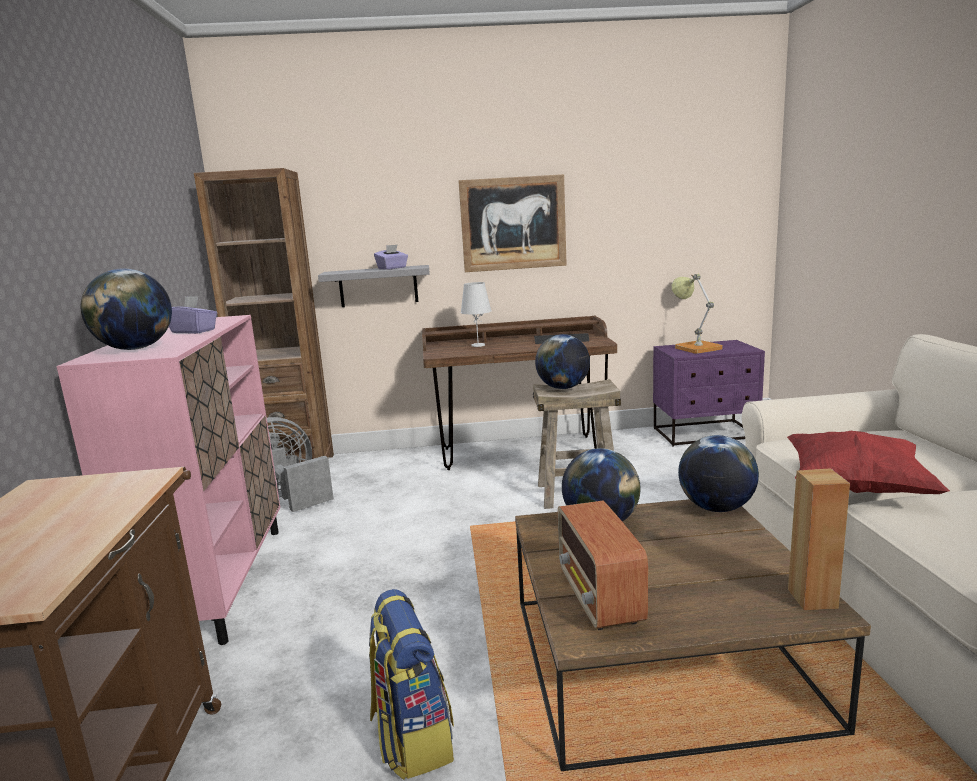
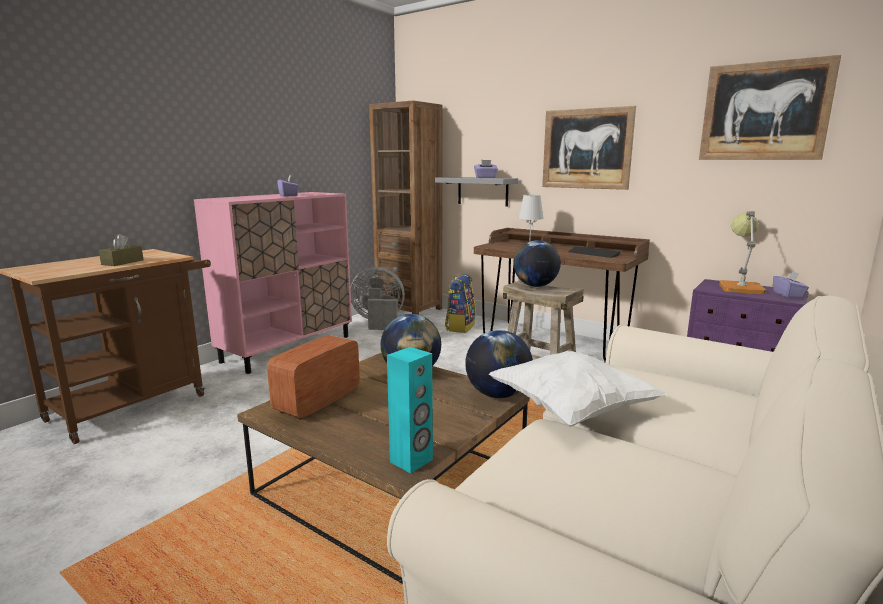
camera: 40 degrees right, 0 degrees up
globe [81,269,172,350] -> none
backpack [369,589,454,780] -> backpack moved to [445,274,476,333]
red pillow [787,431,950,494] -> white pillow [489,351,667,427]
brown speaker [788,468,850,610] -> turquoise speaker [387,347,433,474]
none -> brown tissue box [99,234,144,266]
none -> picture [699,55,841,160]
none -> purple tissue box [773,271,809,298]

